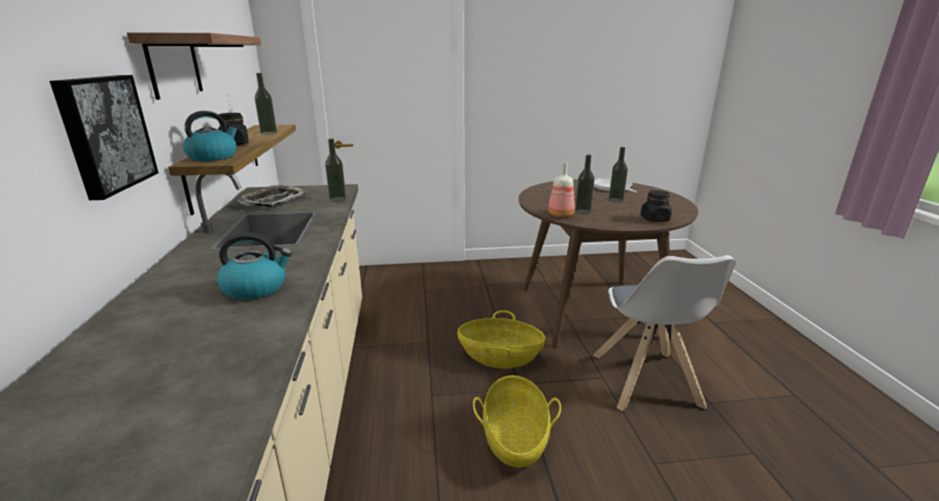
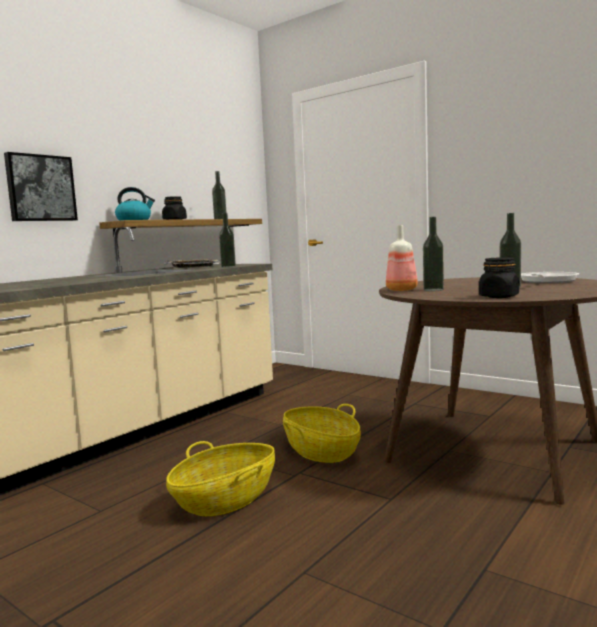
camera: 45 degrees right, 15 degrees down
shelf [127,32,261,100] -> none
kettle [217,232,292,300] -> none
chair [593,255,735,411] -> none

